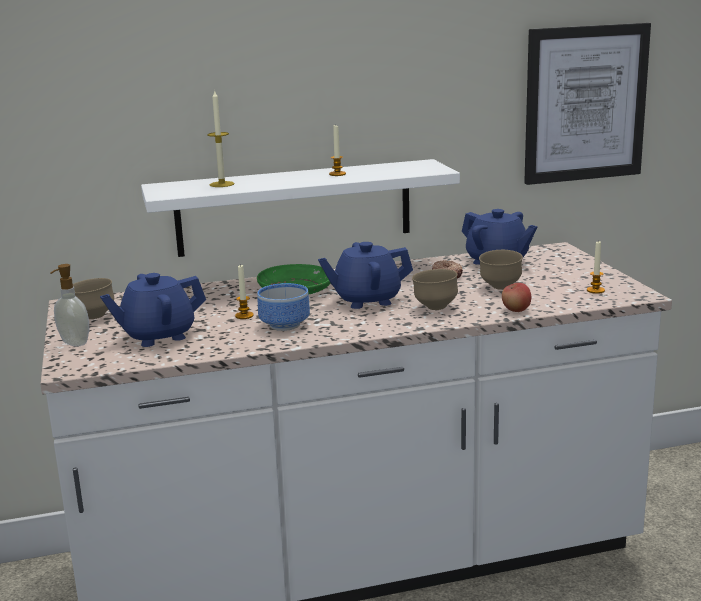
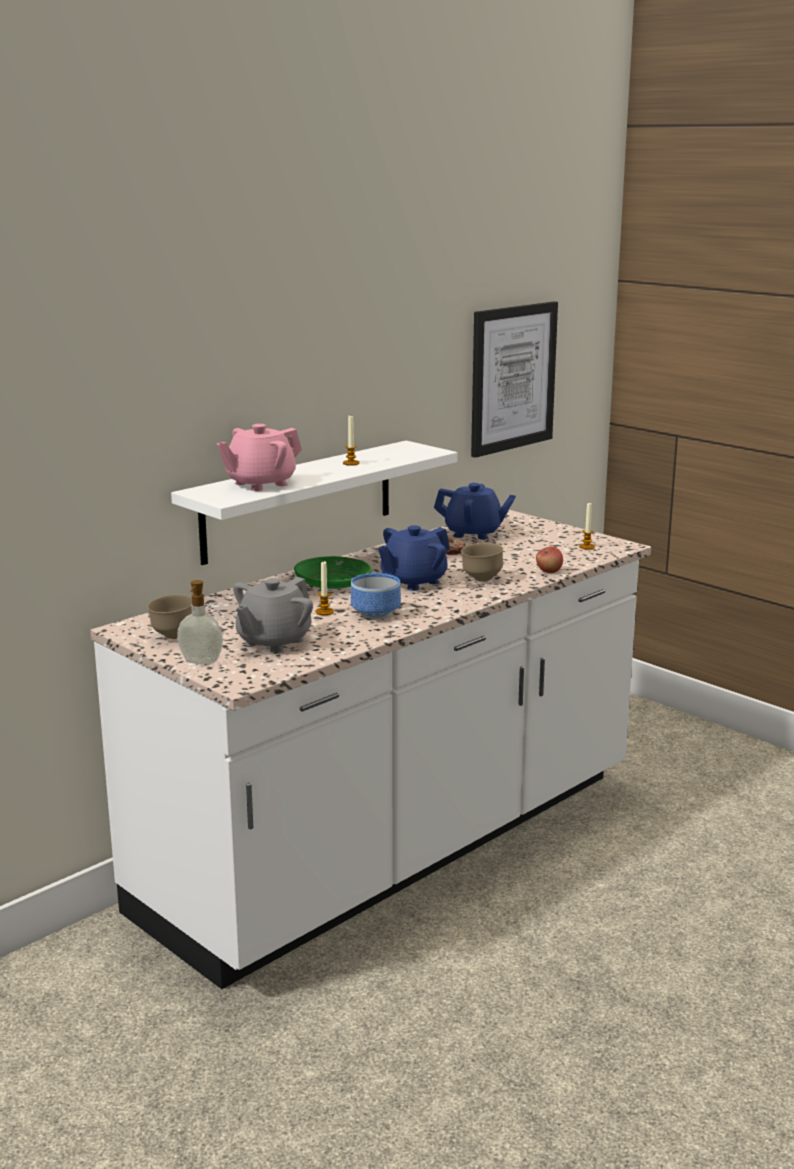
camera: 30 degrees left, 0 degrees up
blue teapot [100,273,206,347] -> grey teapot [233,577,313,653]
candle [207,90,235,187] -> pink teapot [216,424,302,491]
brown bowl [479,250,523,290] -> none

